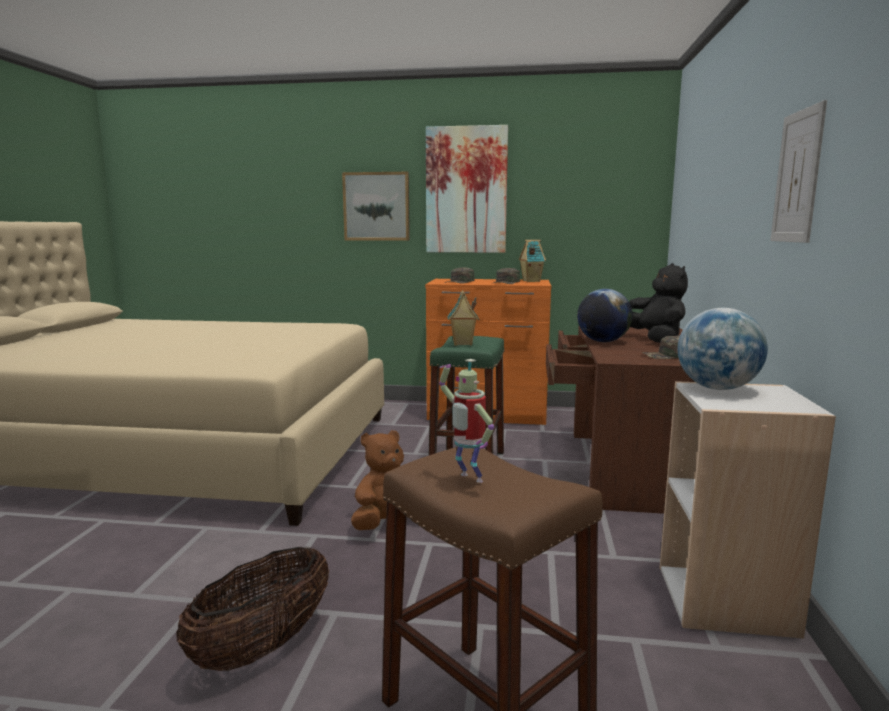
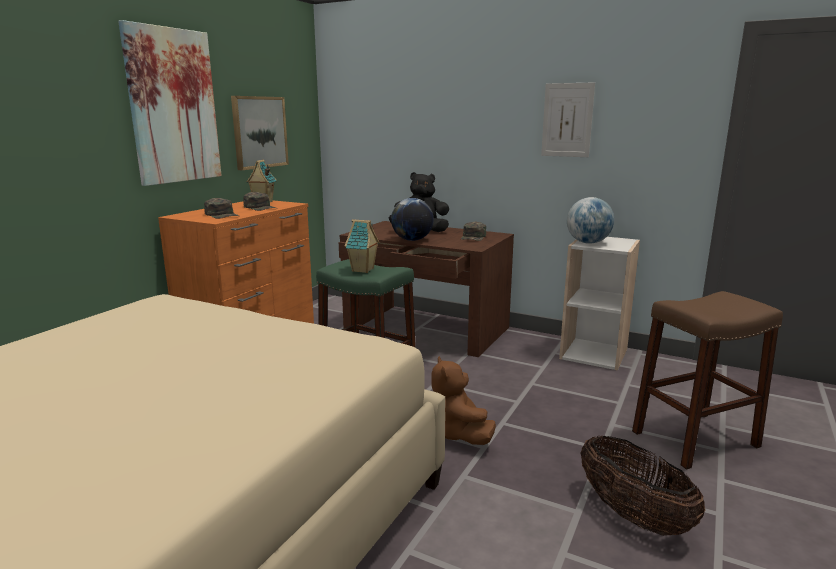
camera: 70 degrees left, 5 degrees up
picture [342,172,410,241] -> picture moved to [231,96,289,170]
toy robot [439,359,494,483] -> none

